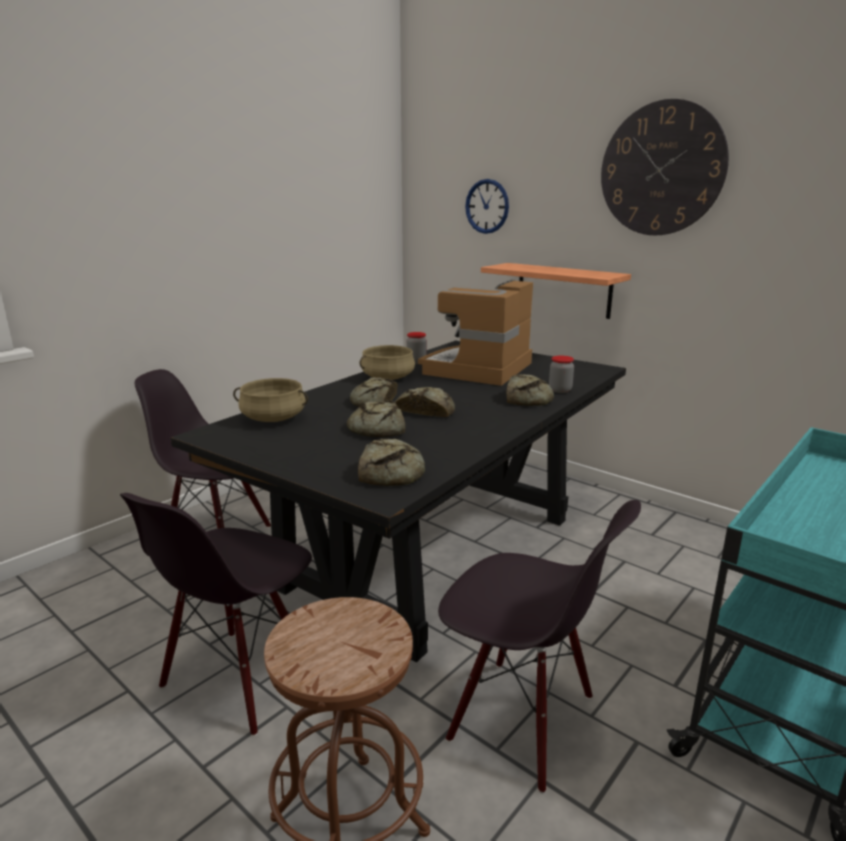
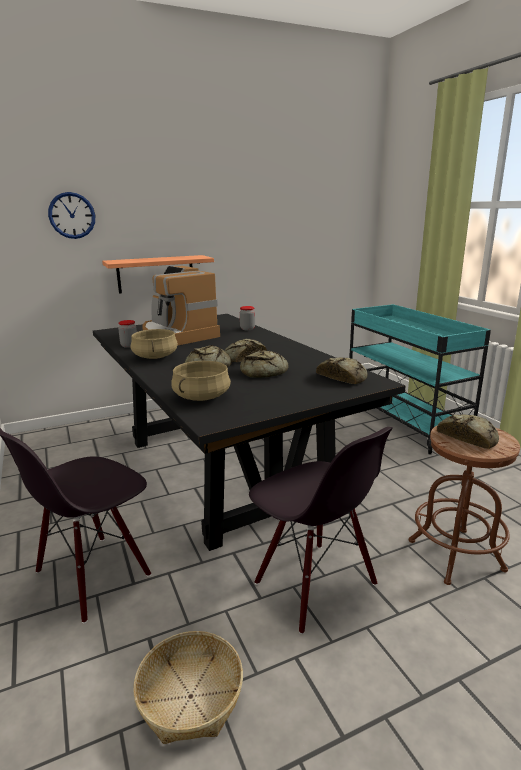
camera: 65 degrees left, 0 degrees up
black chair [438,500,641,794] -> none
bread [507,374,554,406] -> bread moved to [437,415,499,449]
wall clock [601,99,729,235] -> none
none -> basket [133,631,243,744]

